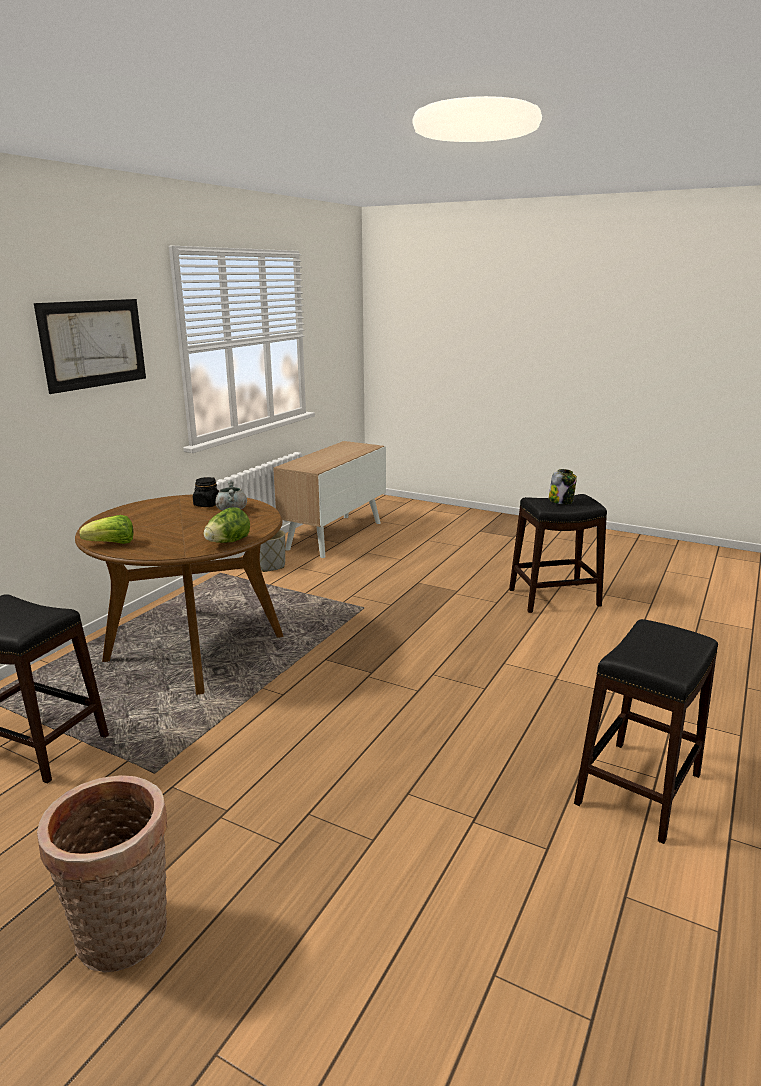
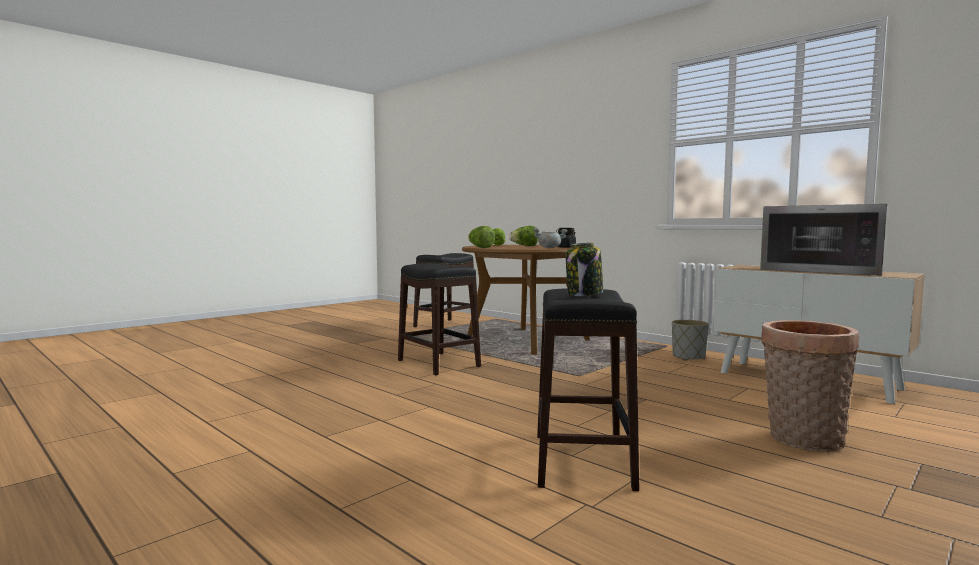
camera: 105 degrees right, 15 degrees down
picture [34,299,146,394] -> none
basket [37,775,167,972] -> basket moved to [761,320,859,452]
black stool [574,619,718,844] -> black stool moved to [398,263,481,375]
none -> lettuce [509,226,538,246]
none -> microwave [760,204,887,276]

